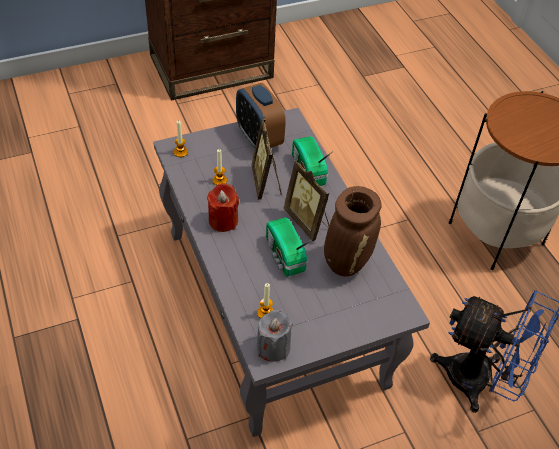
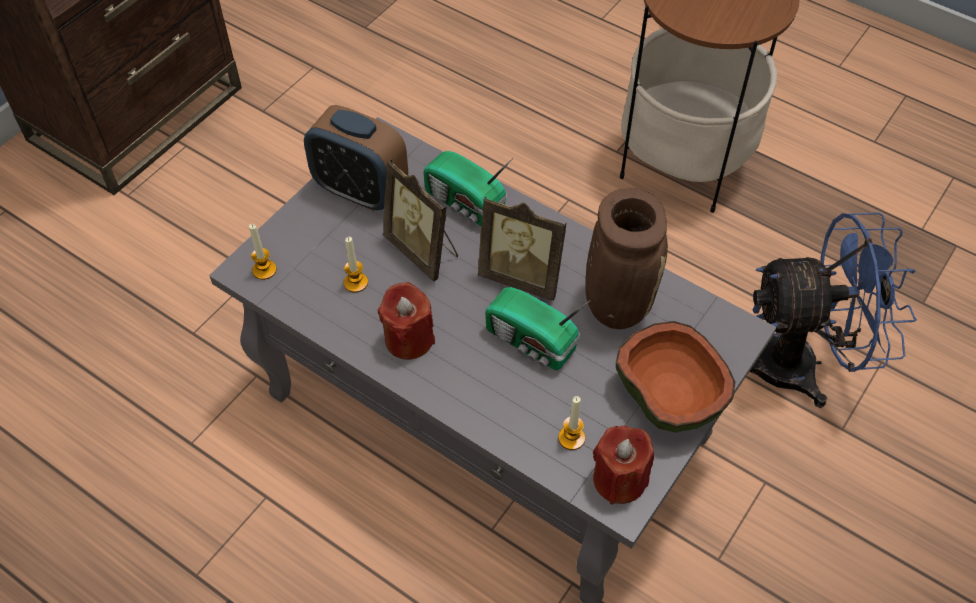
camera: 30 degrees left, 5 degrees up
grey candle [257,310,293,362] -> red candle [593,426,654,505]
none -> bowl [616,321,735,433]

